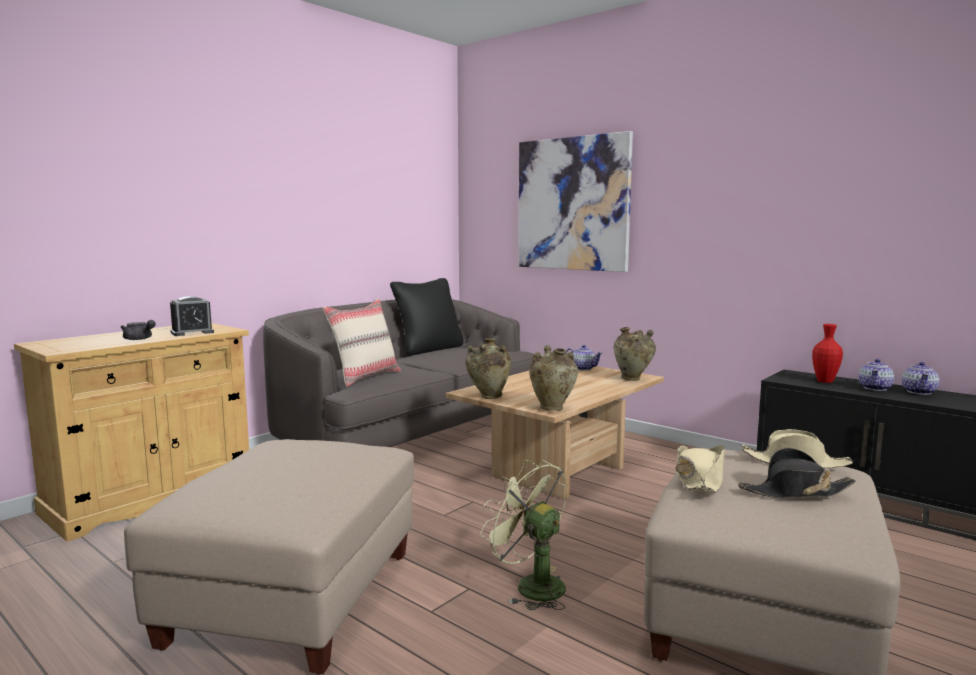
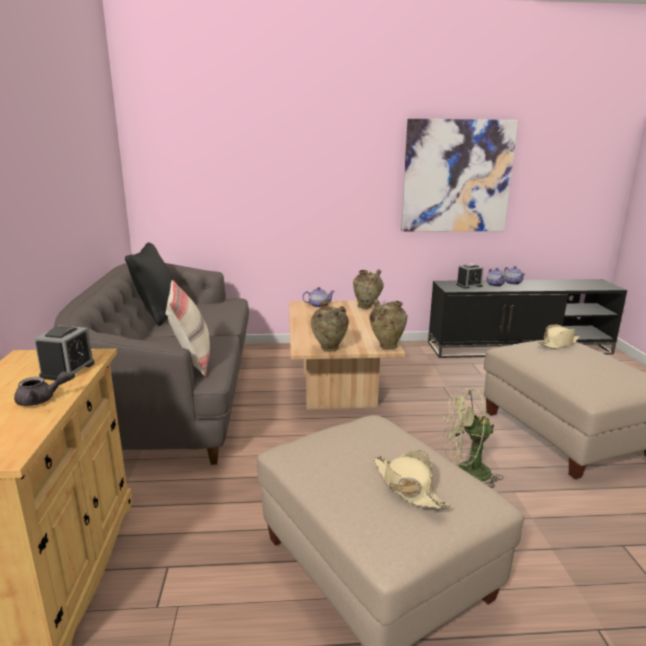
camera: 45 degrees left, 10 degrees up
picture [518,131,633,272] -> picture moved to [401,119,518,232]
beige hat [675,445,725,493] -> beige hat moved to [374,450,450,509]
black hat [738,448,856,498] -> none
red vase [812,324,843,383] -> alarm clock [456,264,484,289]

